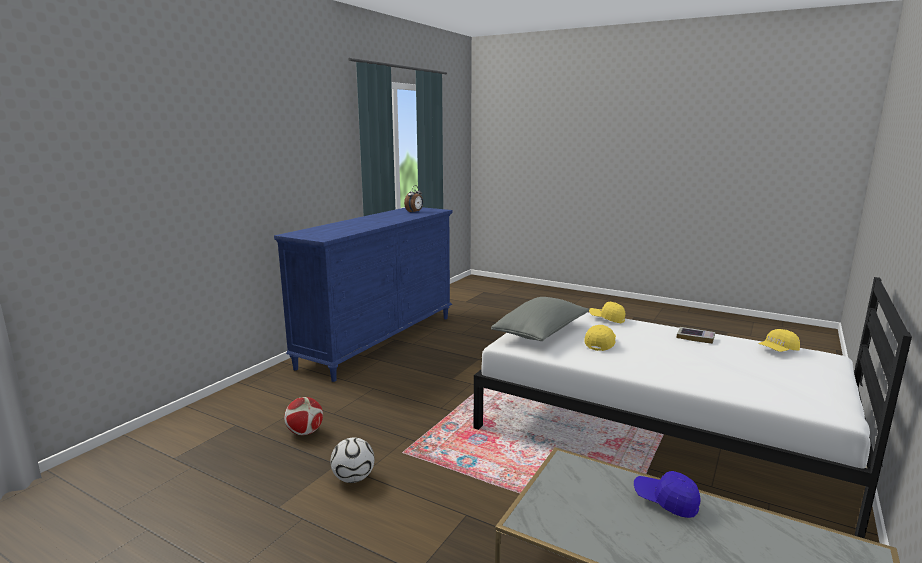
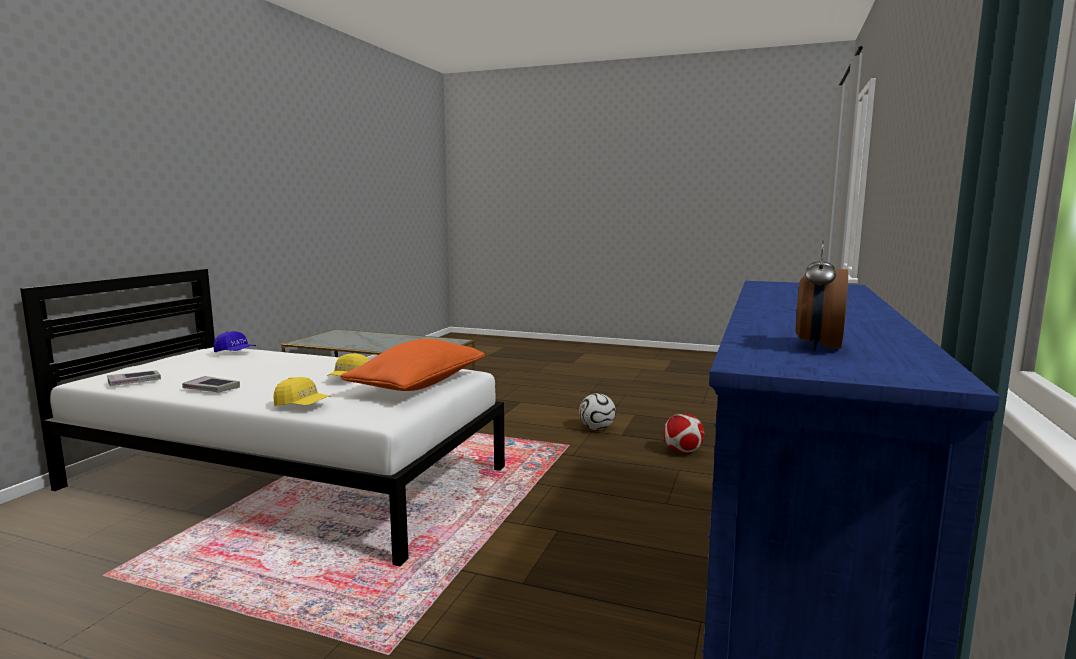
camera: 170 degrees right, 5 degrees down
grey pillow [491,297,589,341] -> orange pillow [340,339,485,391]
blue cap [634,471,701,518] -> blue cap moved to [214,331,256,352]
yellow cap [759,329,800,352] -> book [107,370,161,386]

